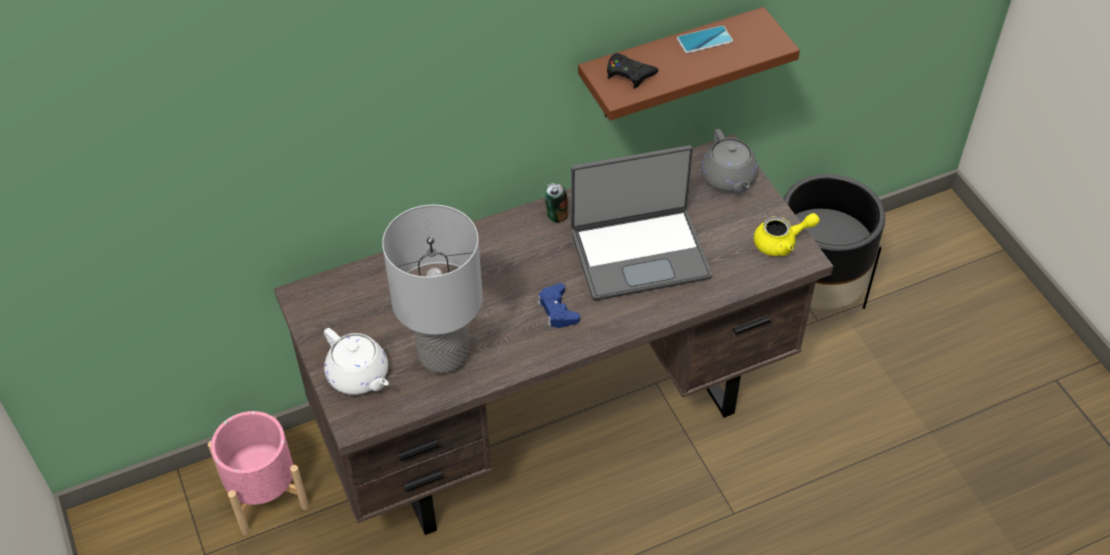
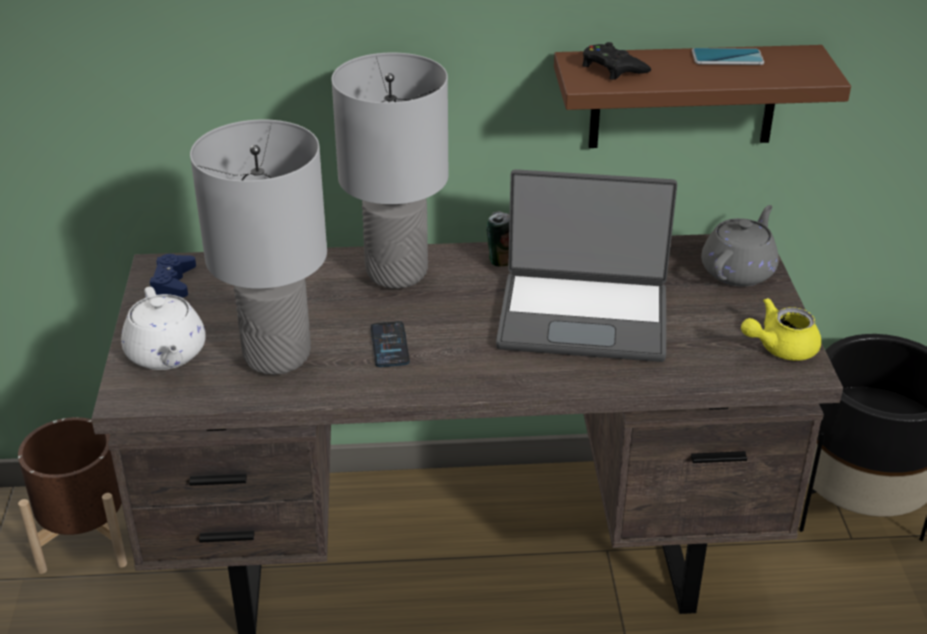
camera: 20 degrees right, 15 degrees down
pink planter [208,411,309,535] -> brown planter [18,417,127,574]
blue game controller [538,283,580,328] -> blue game controller moved to [149,254,196,298]
grey teapot [701,129,758,193] -> grey teapot turned 150 degrees counterclockwise [701,205,779,287]
yellow teapot [754,213,820,256] -> yellow teapot turned 150 degrees clockwise [741,298,821,361]
none -> grey table lamp [332,52,448,289]
none -> phone [371,321,410,367]

